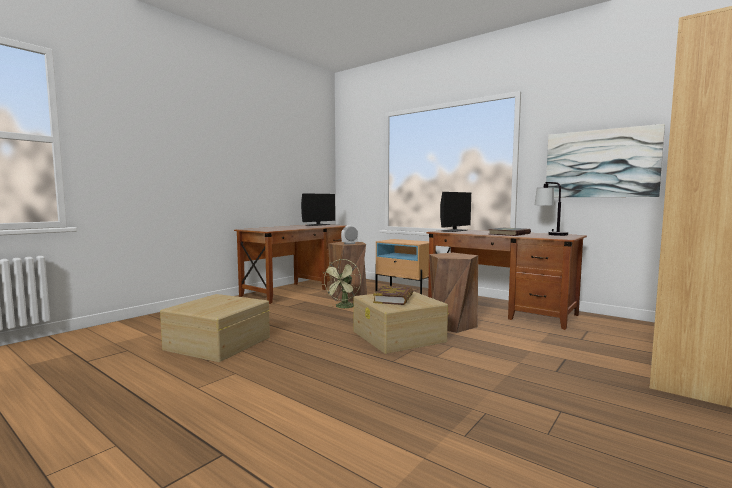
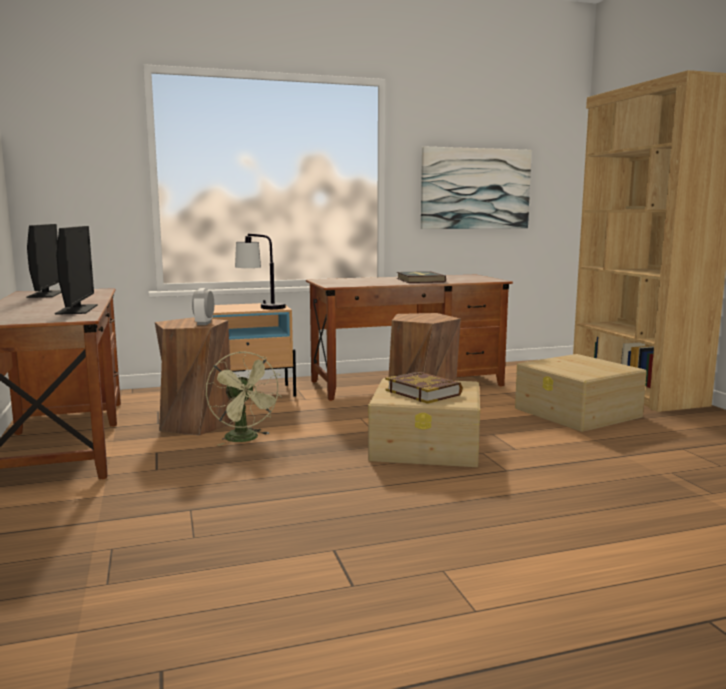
camera: 55 degrees left, 5 degrees up
beige storage box [160,294,270,362] -> beige storage box moved to [515,354,647,432]
monitor [440,192,471,232] -> monitor moved to [55,226,98,315]
table lamp [535,182,568,236] -> table lamp moved to [235,234,286,309]

